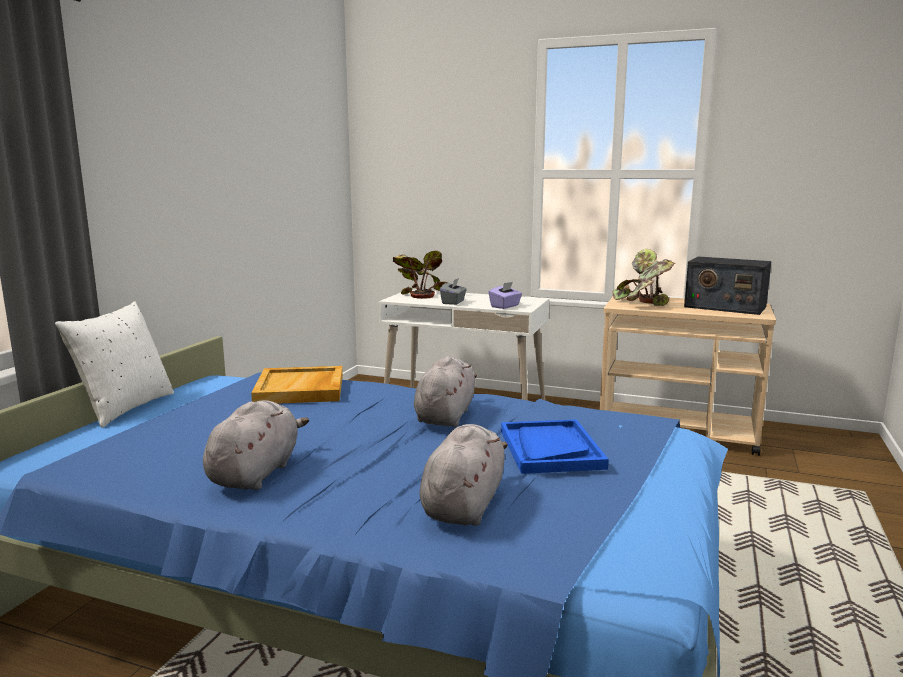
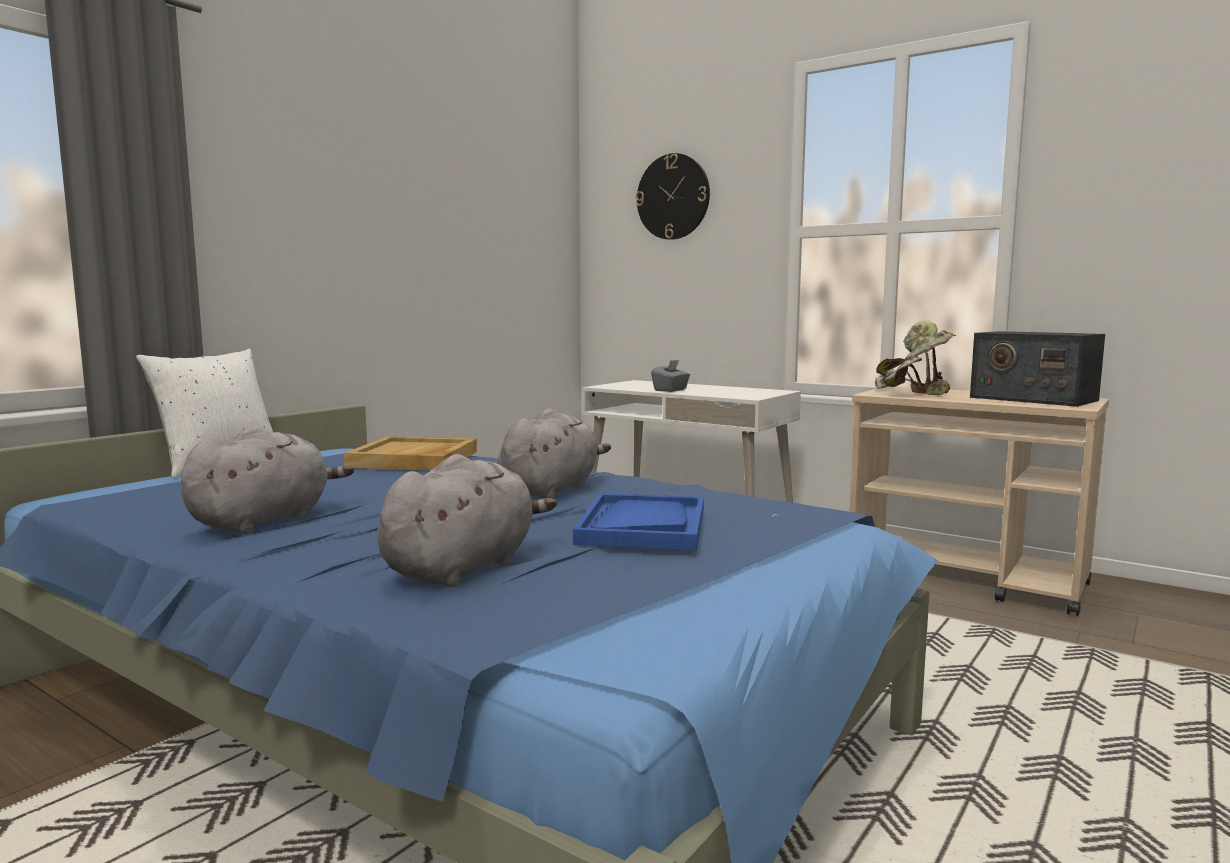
camera: 15 degrees right, 5 degrees down
potted plant [393,250,447,299] -> none
purple tissue box [488,282,522,309] -> none
none -> wall clock [636,153,710,240]

